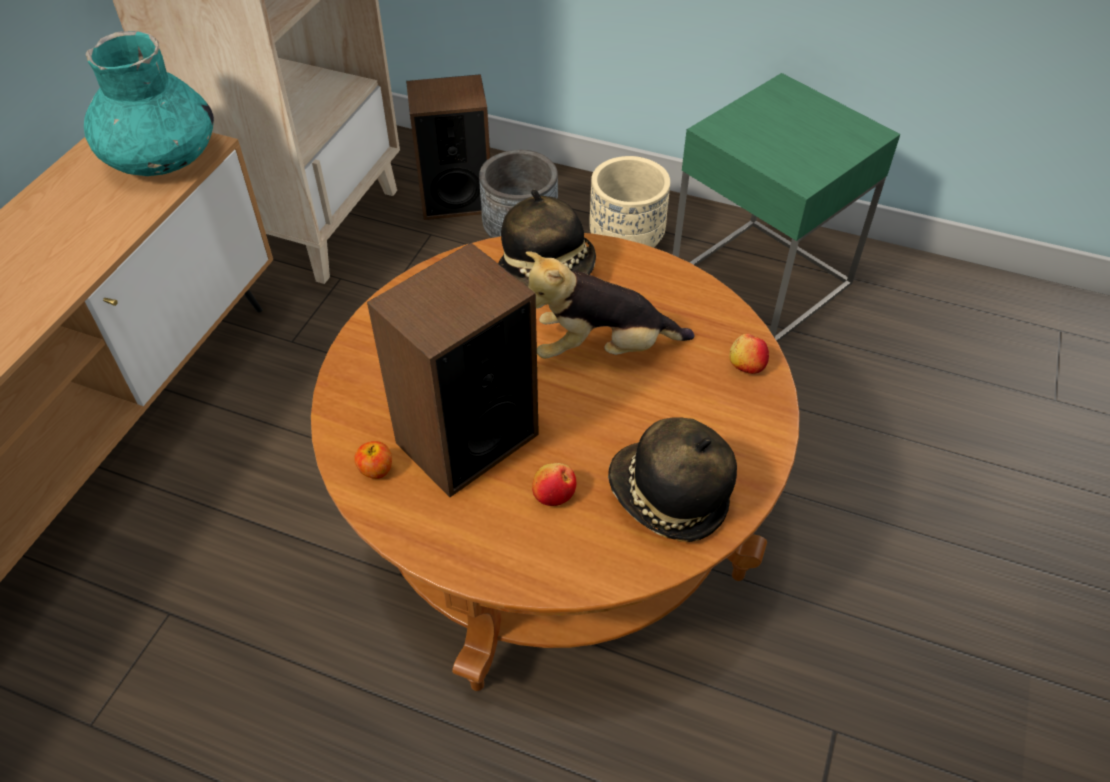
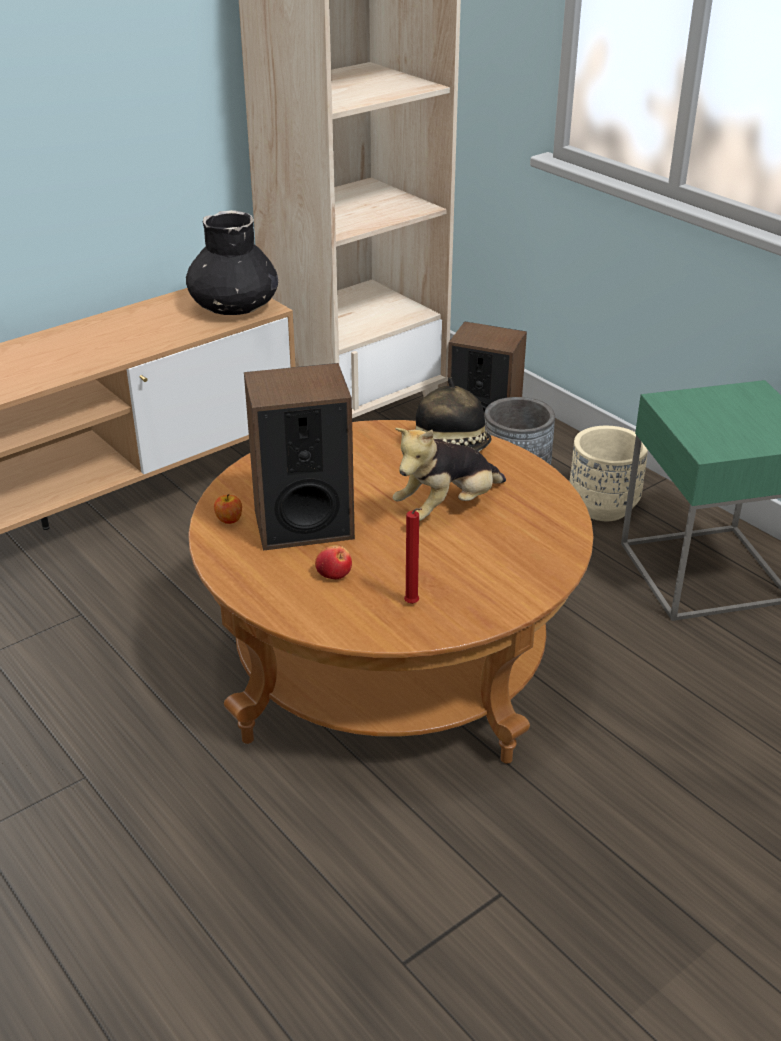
camera: 30 degrees right, 15 degrees down
turquoise vase [84,31,214,176] -> black vase [186,210,278,315]
plush toy [526,251,694,359] -> plush toy turned 60 degrees counterclockwise [393,428,506,521]
hat [608,417,737,542] -> red candle [404,508,422,604]
apple [729,334,769,374] -> none

